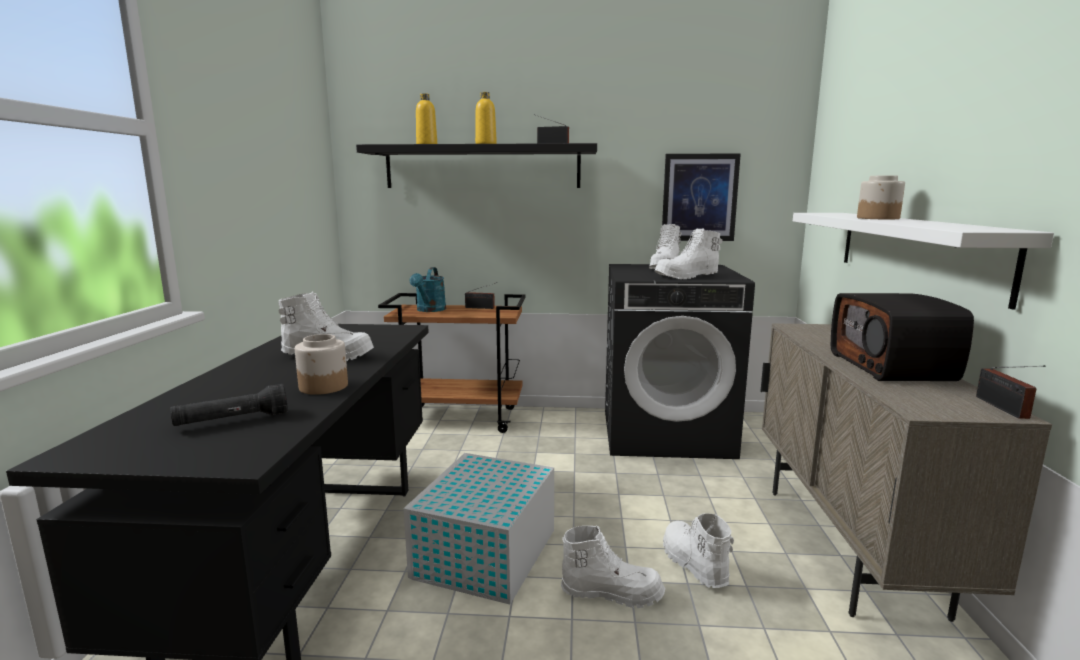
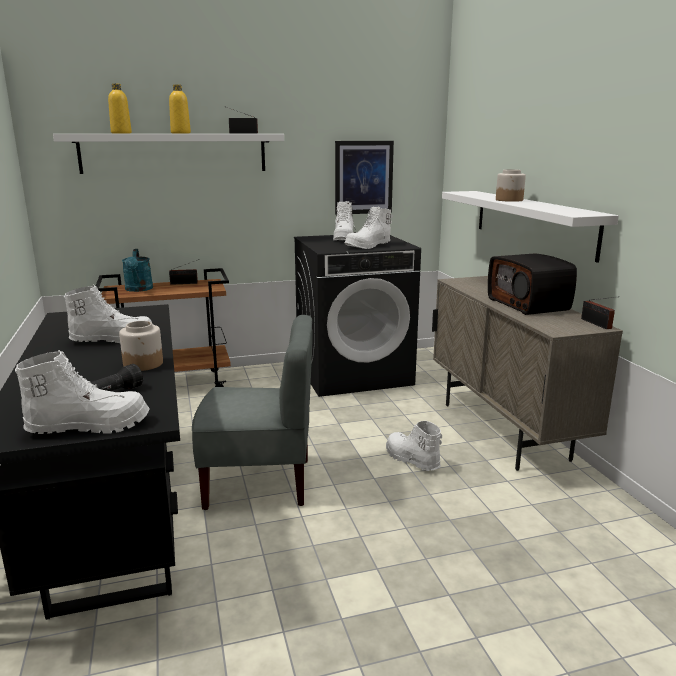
camera: 20 degrees left, 5 degrees up
black shelf [356,143,597,188] -> white shelf [53,134,284,174]
white storage box [403,453,554,604] -> grey chair [192,315,313,510]
white boot [561,526,665,608] -> white boot moved to [15,350,150,434]

